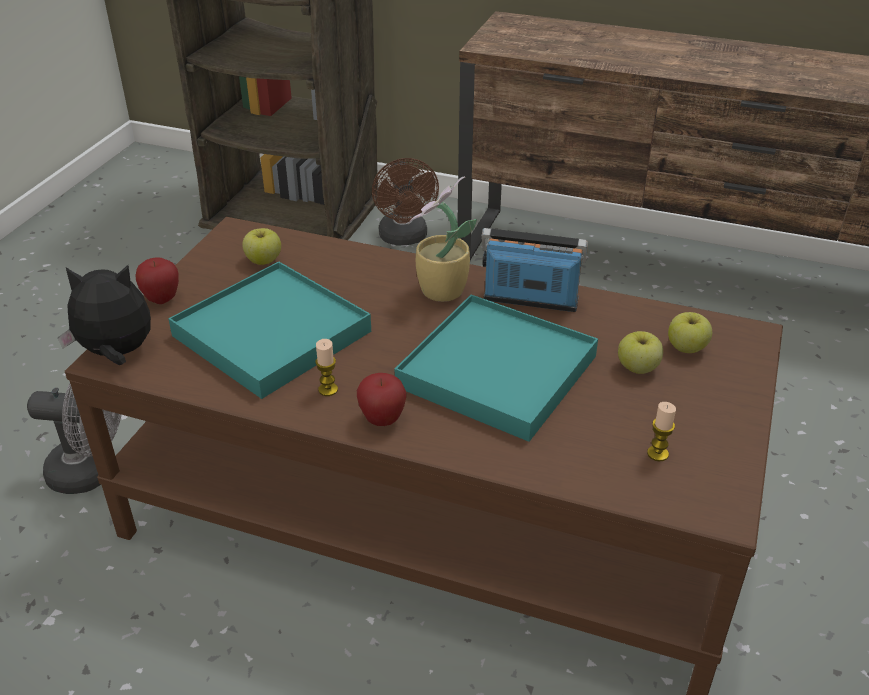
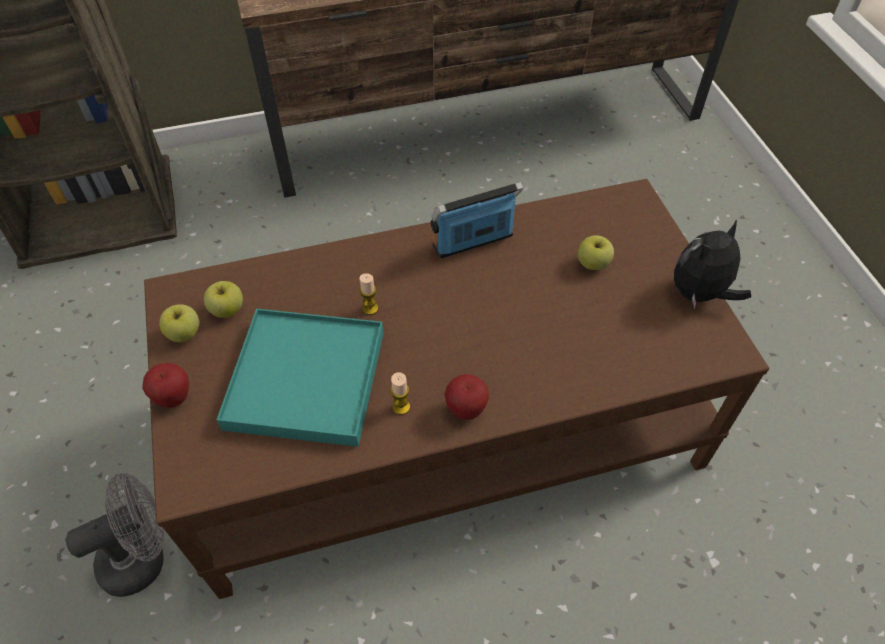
camera: 35 degrees left, 15 degrees up
plush toy [58,265,151,365] -> plush toy moved to [674,219,751,310]
brown fan [372,158,439,246] -> none
turquoise tray [395,295,598,442] -> none
potted plant [408,176,477,302] -> none
candle [647,402,676,461] -> candle moved to [359,273,378,315]
apple [668,312,712,353] -> apple moved to [159,304,199,342]

